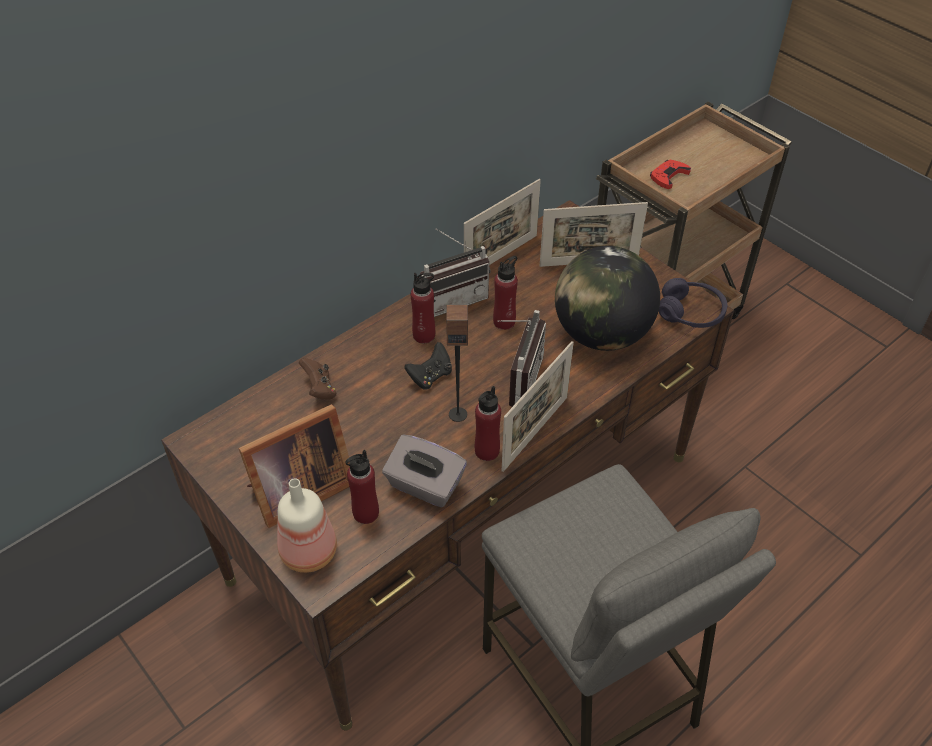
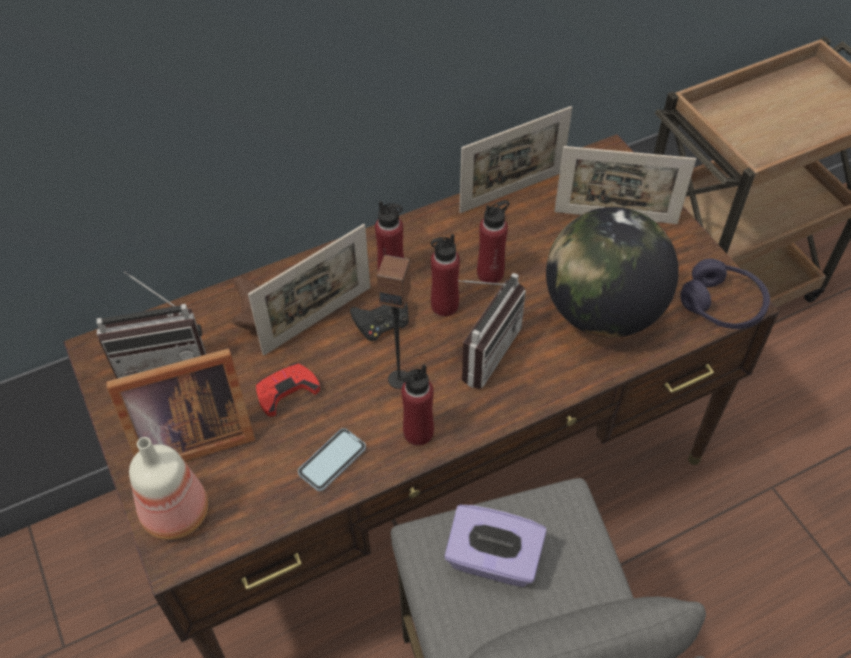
camera: 15 degrees right, 5 degrees up
red bottle [345,450,379,524] -> red bottle moved to [431,234,460,316]
grey tissue box [382,434,467,507] -> phone [298,428,366,491]
radio [420,229,491,317] -> radio moved to [97,271,206,379]
picture frame [502,341,574,472] -> picture frame moved to [248,224,370,355]
red game controller [650,160,691,189] -> red game controller moved to [256,363,320,417]
none -> purple tissue box [444,505,547,587]

